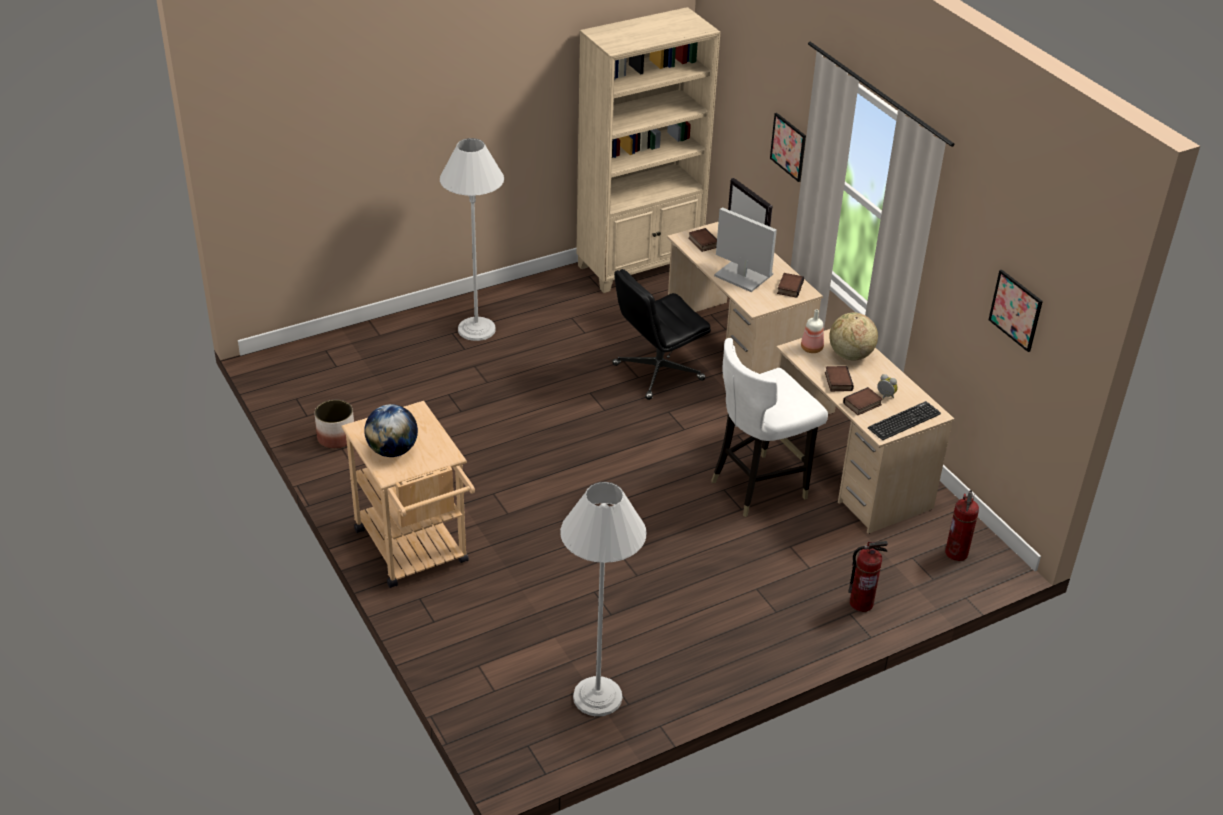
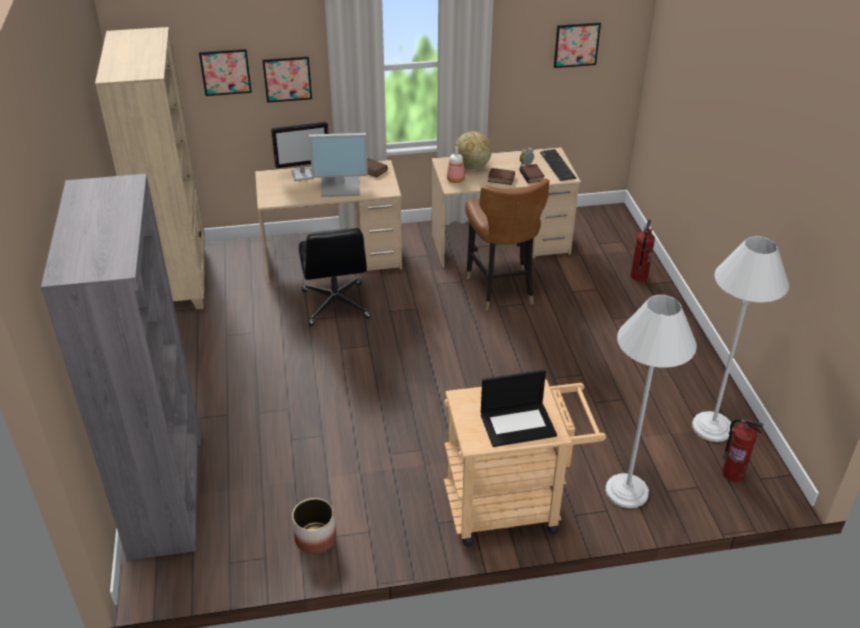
camera: 70 degrees left, 0 degrees up
globe [364,404,418,457] -> laptop [481,369,557,447]
white floor lamp [440,138,504,341] -> white floor lamp moved to [605,294,697,508]
book [688,228,717,252] -> none
white chair [711,338,828,517] -> brown chair [465,178,549,310]
monitor [714,207,777,292] -> monitor turned 150 degrees counterclockwise [309,133,368,197]
fire extinguisher [945,490,979,561] -> fire extinguisher moved to [722,418,764,482]
none -> grey bookcase [41,174,201,561]
none -> picture [199,49,252,96]

